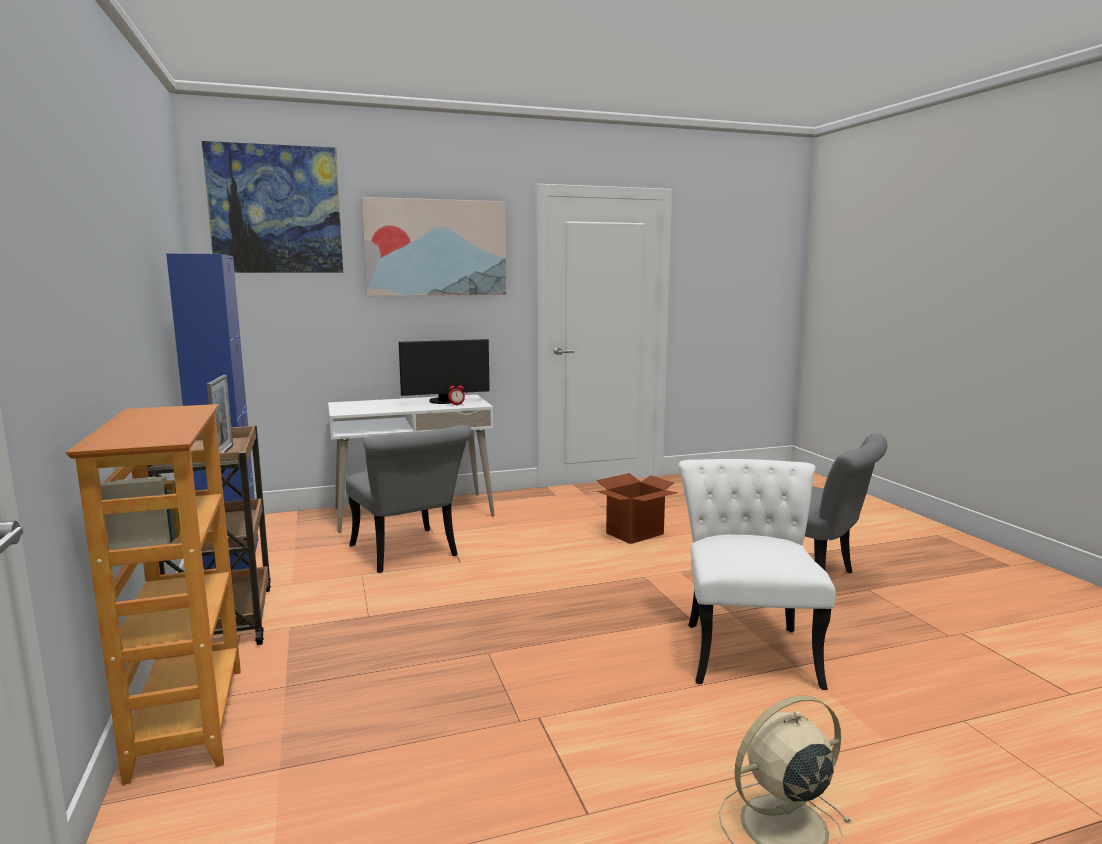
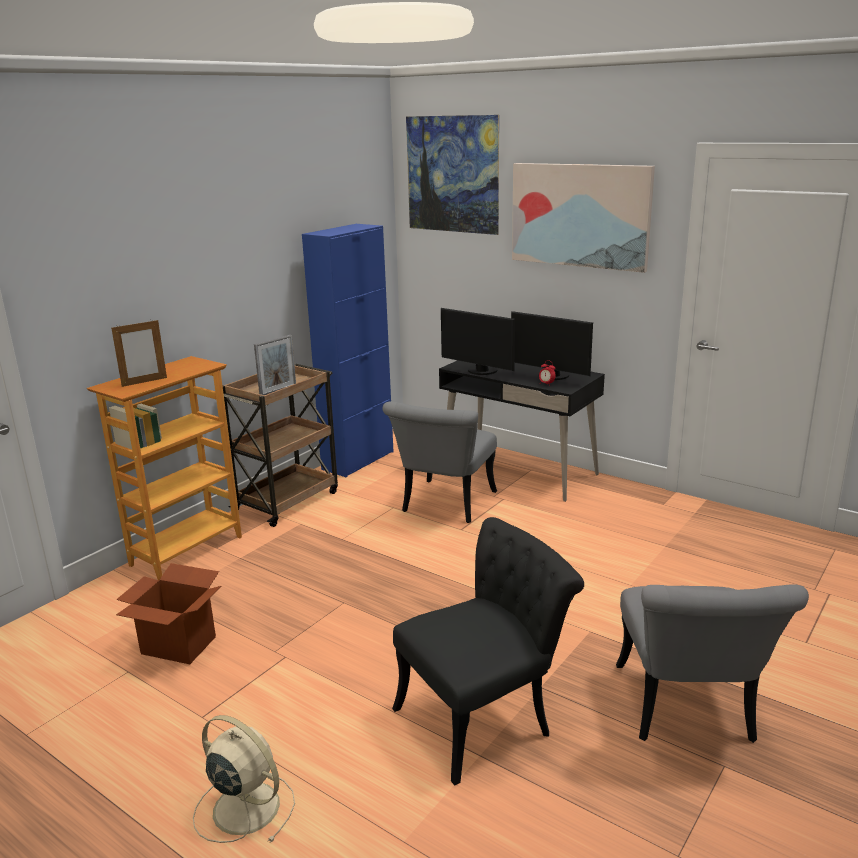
camera: 55 degrees right, 10 degrees up
white desk [328,395,495,533] -> black desk [439,360,605,502]
cardboard box [596,473,678,544] -> cardboard box moved to [116,563,221,664]
white chair [678,459,836,690] -> black chair [392,517,584,785]
none -> picture frame [111,320,167,387]
none -> monitor [441,308,515,375]

